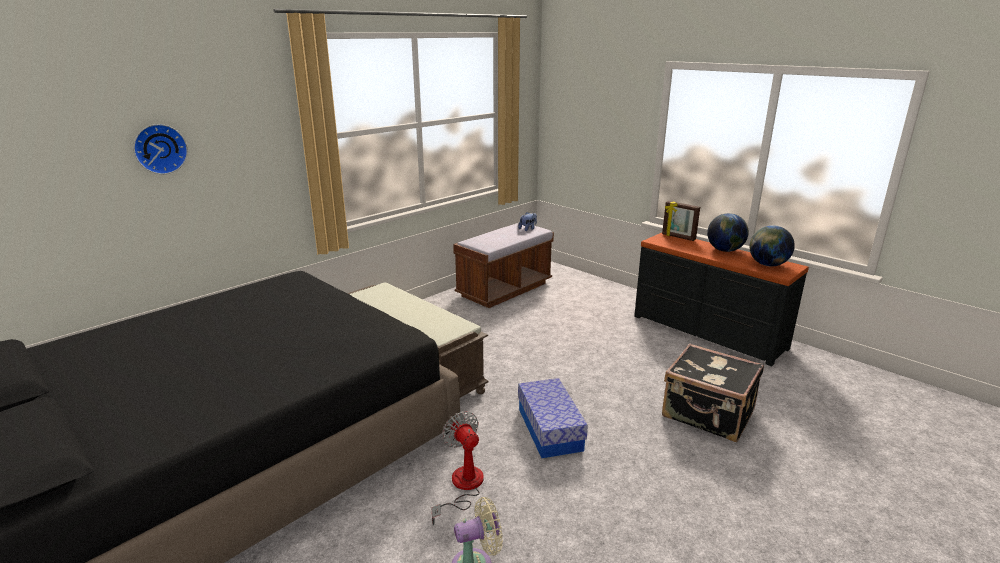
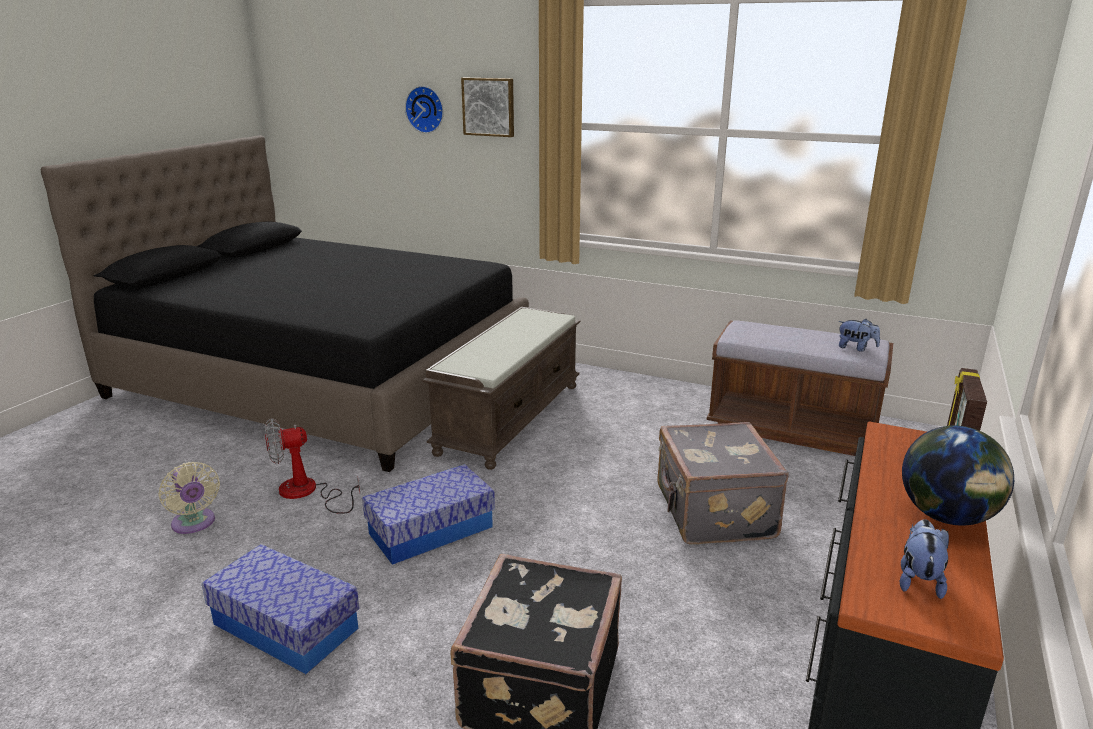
camera: 70 degrees right, 0 degrees up
fan [431,411,484,525] -> fan turned 150 degrees counterclockwise [265,418,360,514]
globe [749,225,795,266] -> plush toy [900,519,949,599]
none -> storage box [202,544,360,674]
none -> picture [461,78,514,137]
none -> grey suitcase [657,422,789,545]

